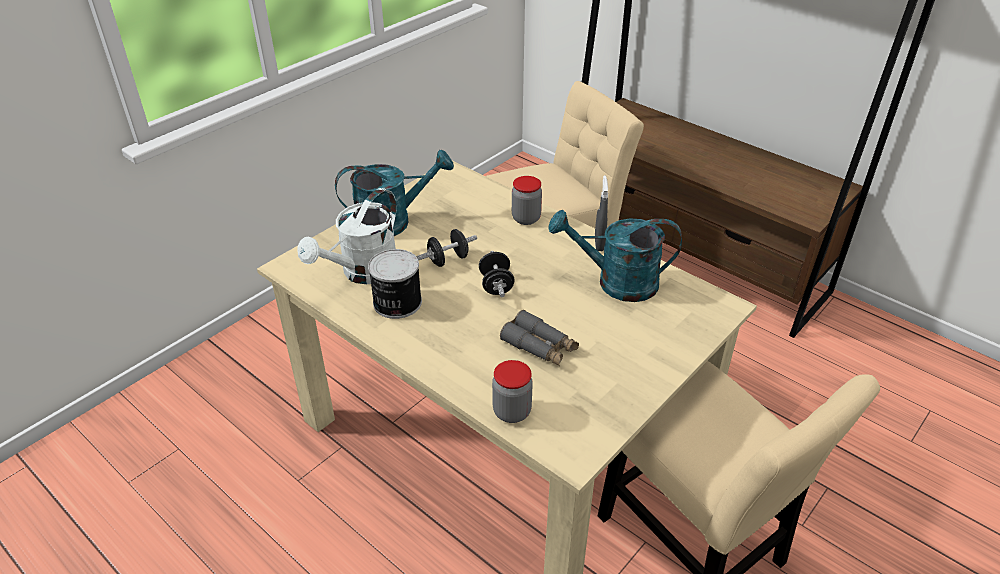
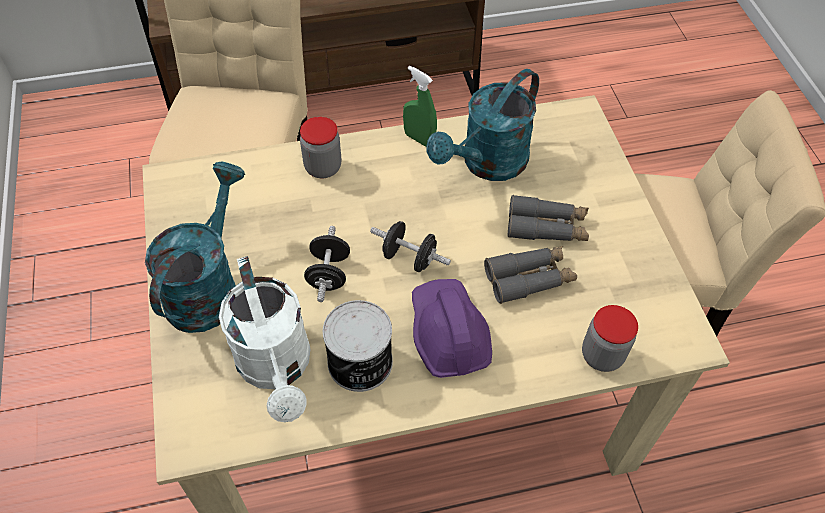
camera: 55 degrees left, 15 degrees up
grey spray bottle [595,175,608,251] -> green spray bottle [403,66,437,147]
none -> purple hard hat [412,279,492,378]
none -> grey binoculars [508,195,589,241]

